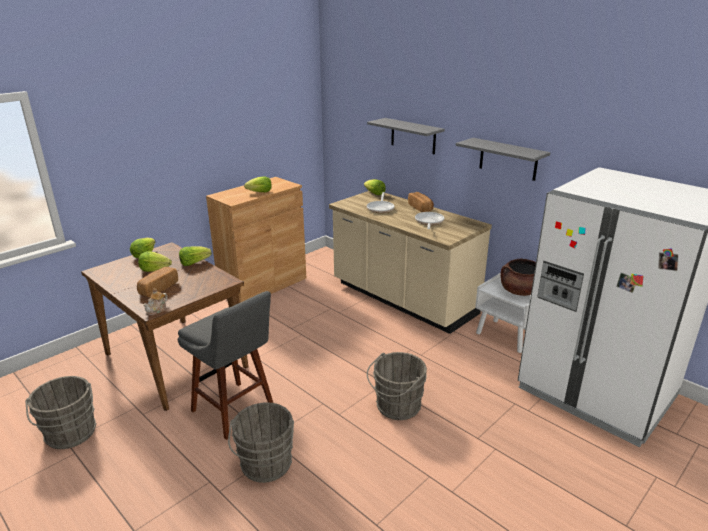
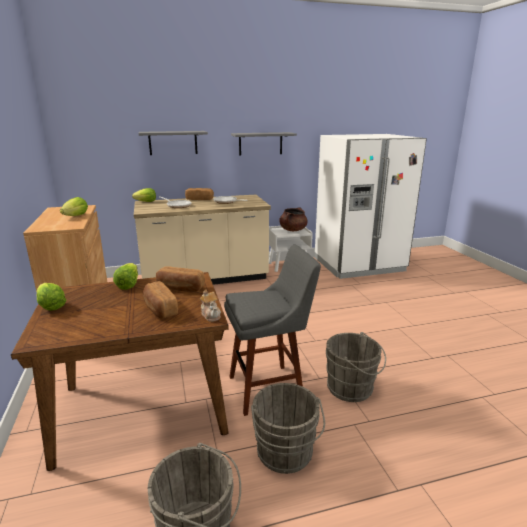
camera: 60 degrees left, 5 degrees down
lettuce [138,251,172,272] -> none
grey bucket [367,352,427,420] -> grey bucket moved to [251,383,325,474]
none -> bread [156,266,205,292]

